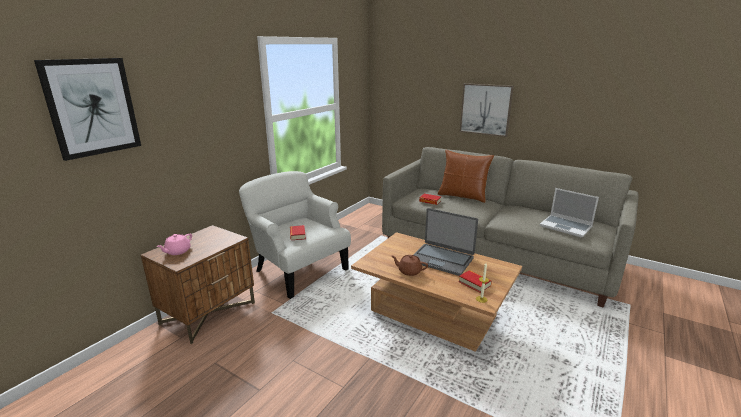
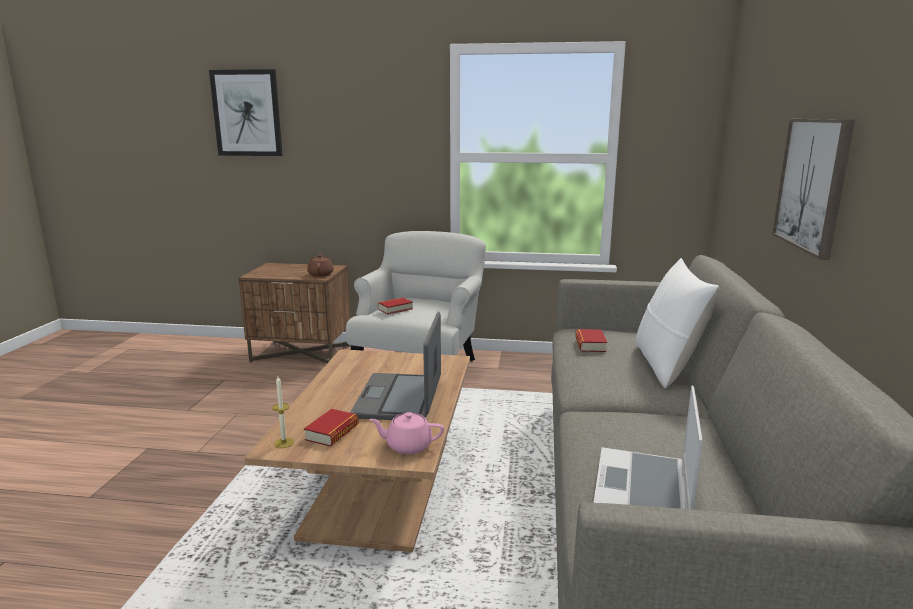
camera: 65 degrees right, 5 degrees down
pink teapot [157,234,192,255] -> pink teapot moved to [369,412,444,454]
brown teapot [392,255,428,276] -> brown teapot moved to [307,254,334,277]
brown pillow [438,150,494,203] -> white pillow [635,258,720,388]

